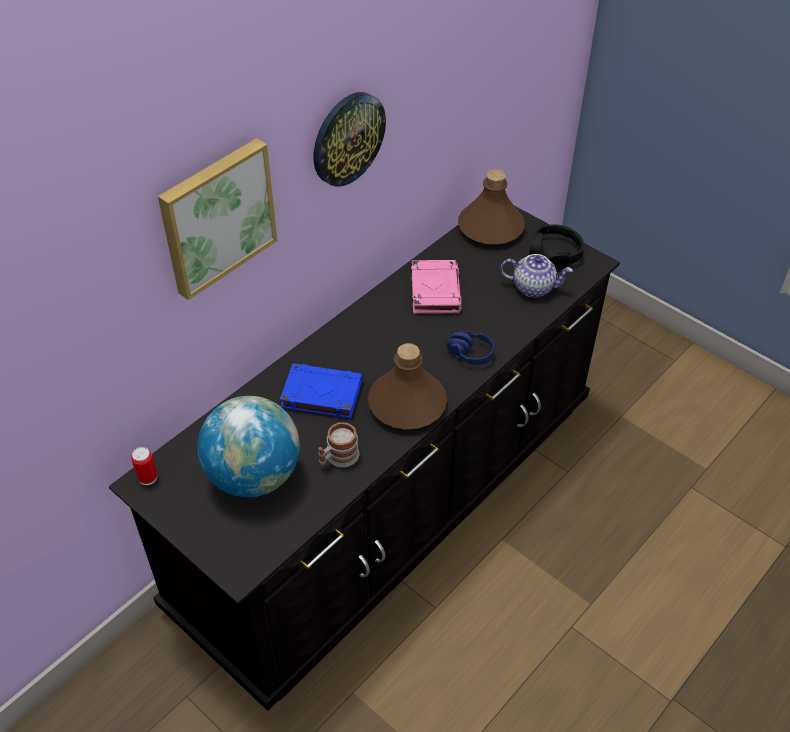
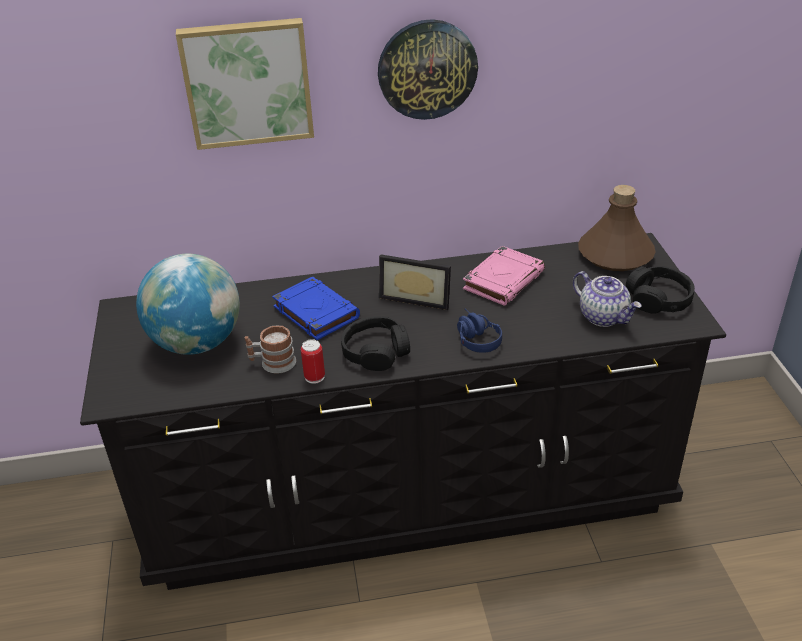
camera: 40 degrees right, 10 degrees down
can [131,447,158,485] -> can moved to [301,339,325,384]
brown bottle [368,343,447,429] -> black headphones [341,316,410,371]
none -> picture frame [379,254,451,310]

